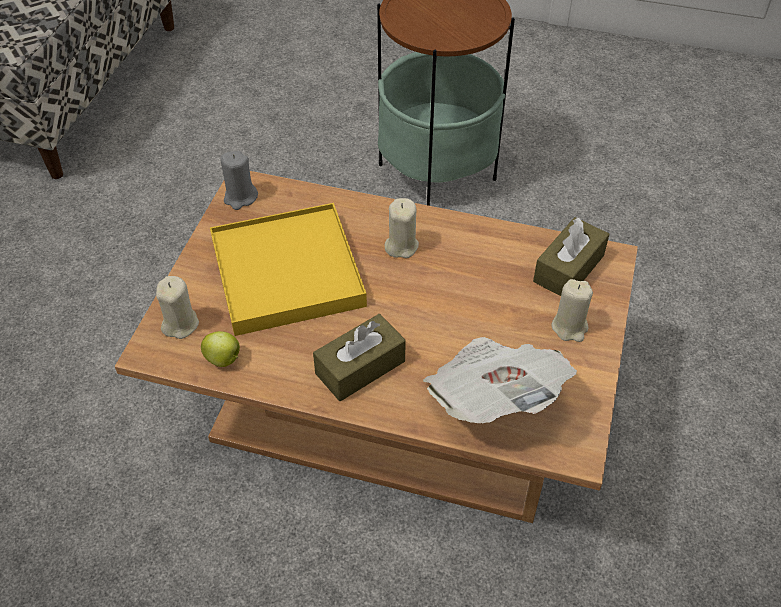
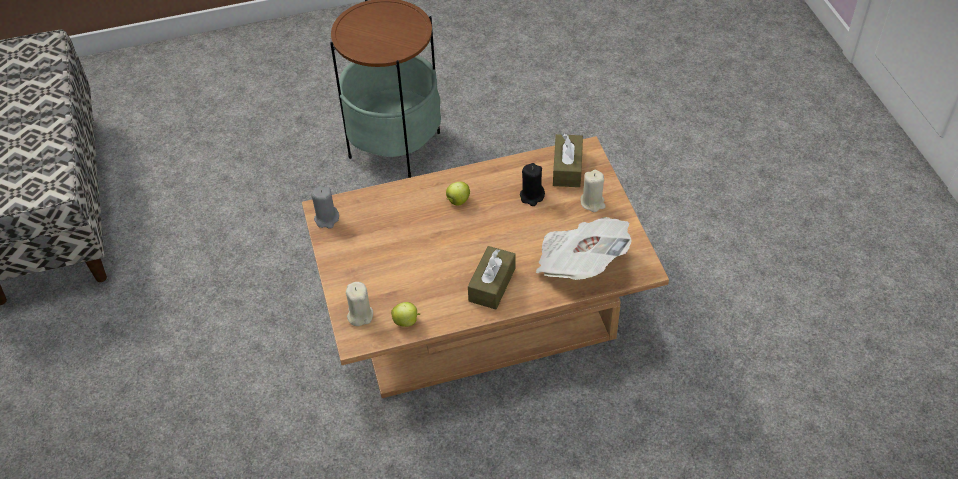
camera: 30 degrees left, 0 degrees up
yellow tray [210,203,367,336] -> none
beige candle [385,198,419,258] -> apple [446,182,470,206]
none -> black candle [520,163,545,206]

